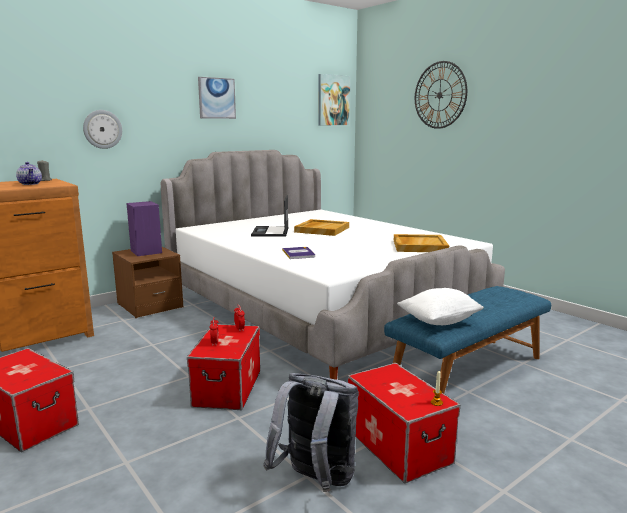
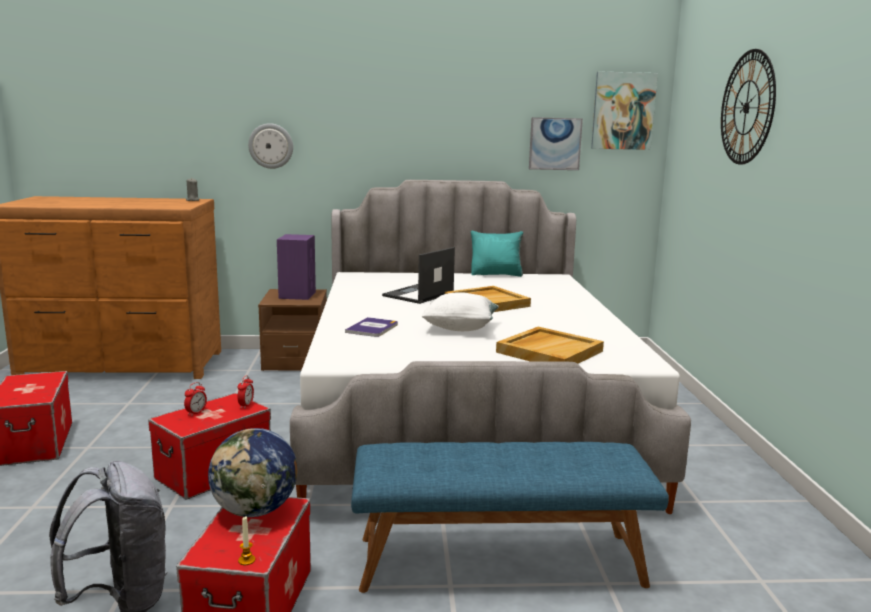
camera: 35 degrees right, 0 degrees up
teapot [16,162,42,185] -> none
picture [198,77,236,119] -> picture moved to [529,117,583,170]
white pillow [397,288,484,325] -> white pillow moved to [421,292,499,331]
none -> globe [208,428,297,517]
none -> turquoise pillow [471,231,523,277]

